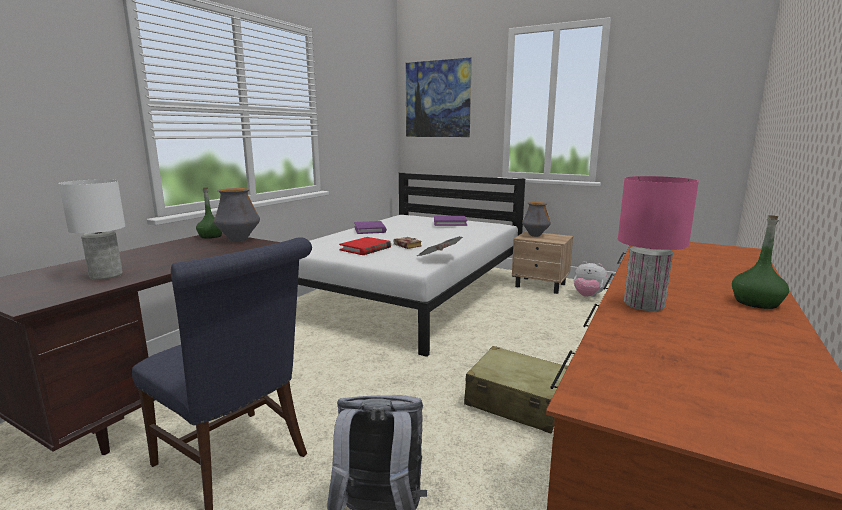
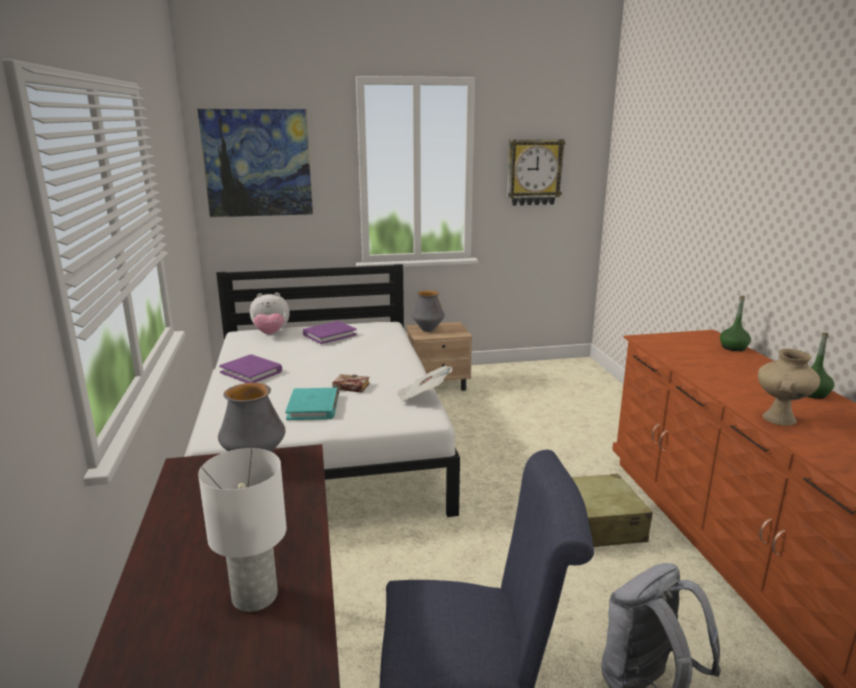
camera: 40 degrees left, 5 degrees up
green bottle [196,188,223,239] -> green bottle moved to [720,296,751,351]
red book [339,237,391,255] -> turquoise book [285,388,339,420]
plush toy [573,261,608,297] -> plush toy moved to [250,293,290,335]
pink table lamp [618,176,699,311] -> beige vase [758,349,820,426]
none -> wall clock [507,139,565,206]

